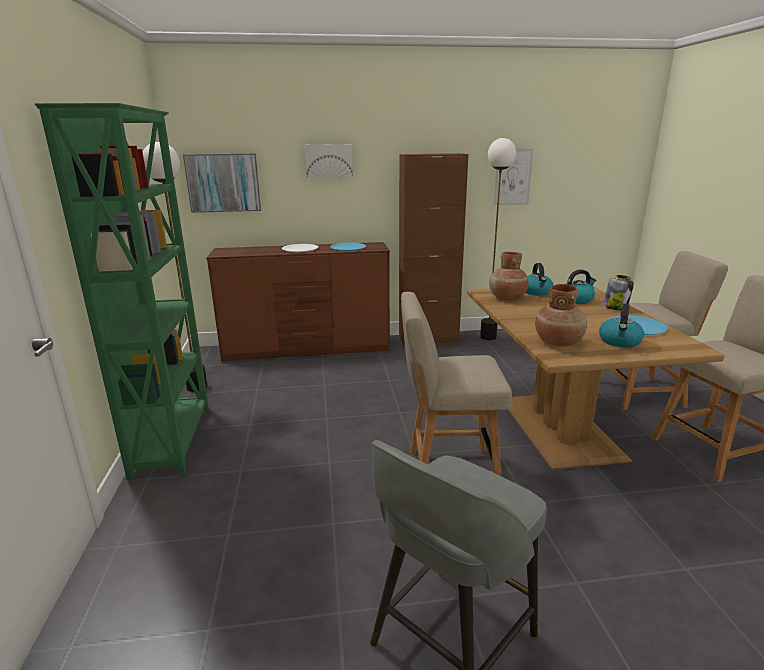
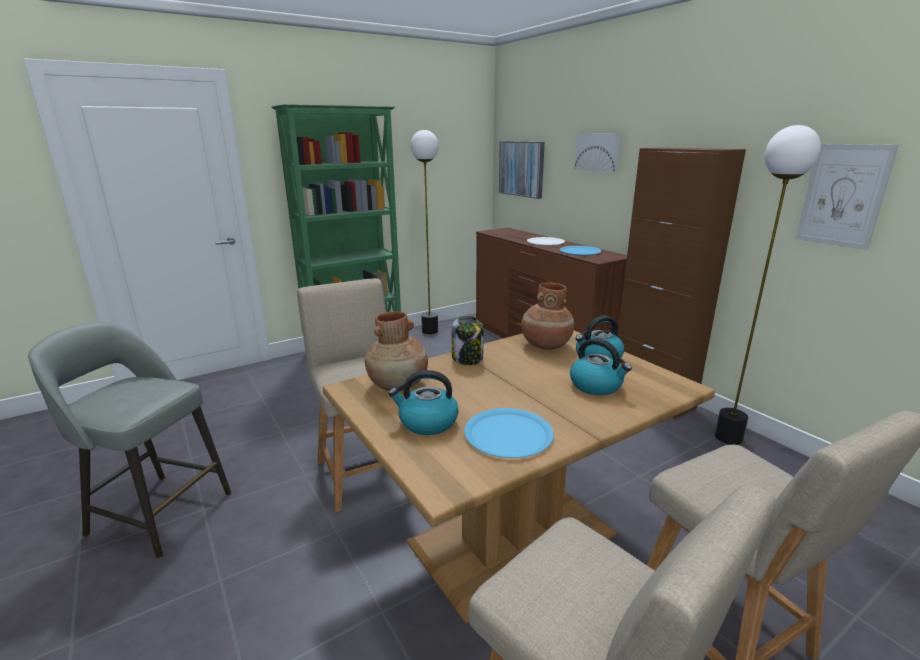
camera: 65 degrees right, 0 degrees up
jar [603,275,634,310] -> jar moved to [452,315,483,365]

